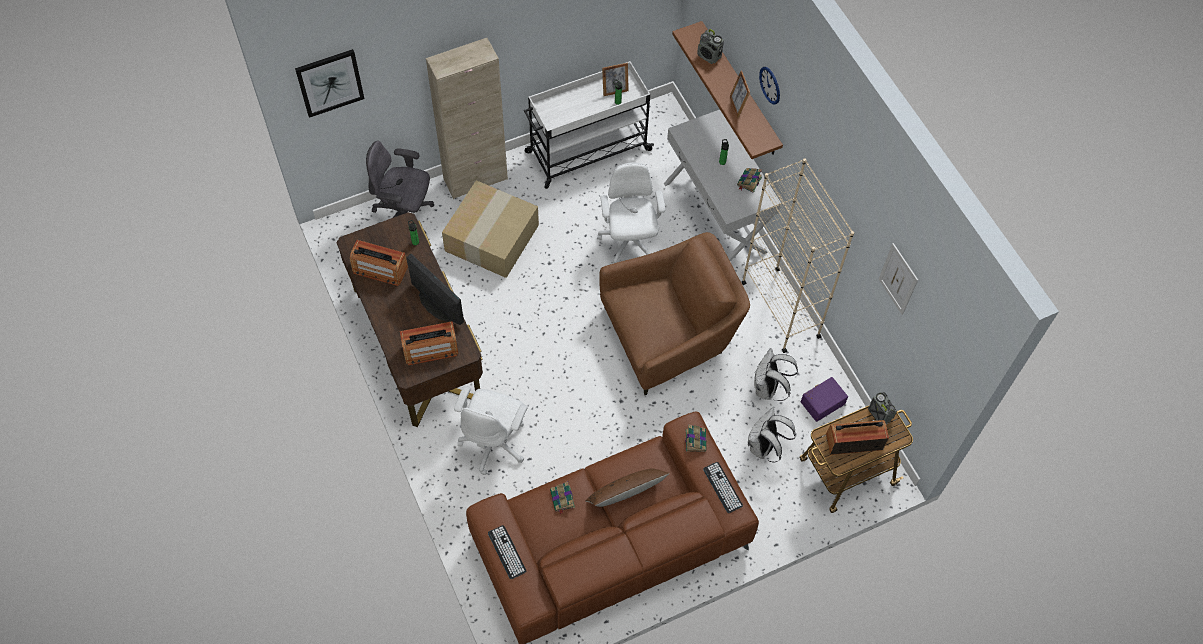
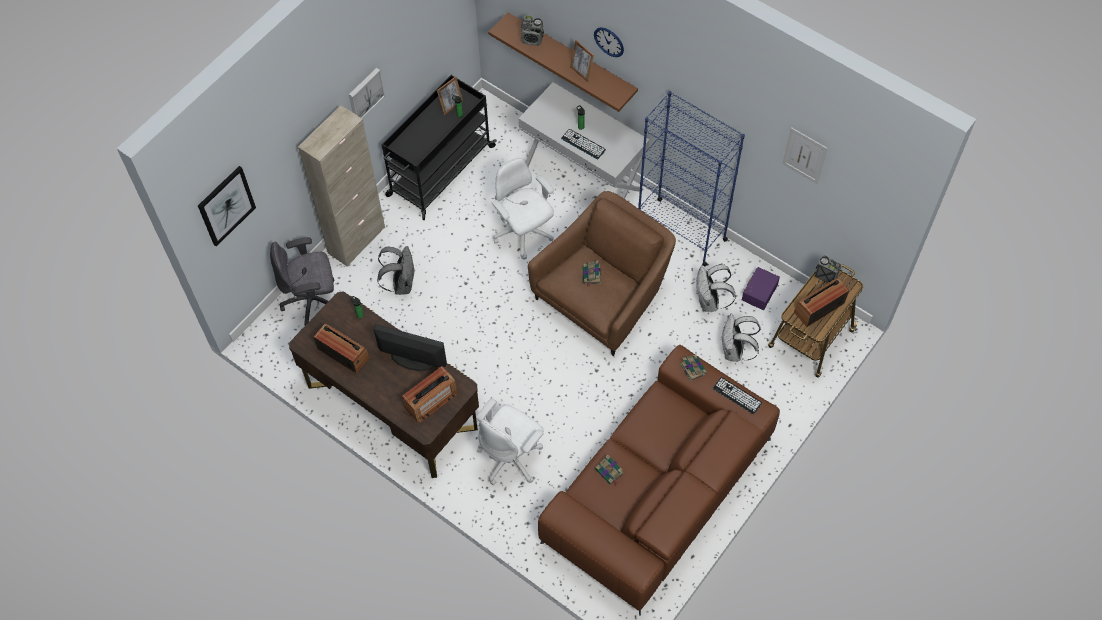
camera: 25 degrees left, 0 degrees up
radio [350,240,408,286] -> radio turned 135 degrees counterclockwise [314,324,370,374]
cardboard box [442,180,539,278] -> grey backpack [377,246,414,295]
white office chair [454,386,528,475] -> white office chair turned 45 degrees clockwise [476,398,544,485]
keyboard [488,525,526,579] -> keyboard moved to [561,129,606,159]
white cart [524,61,654,189] -> black cart [382,75,497,220]
brown pillow [585,468,670,507] -> none
book [737,168,762,193] -> book moved to [583,260,601,287]
beige bookcase [741,159,854,353] -> blue bookcase [638,91,745,267]
none -> picture [349,68,385,118]

